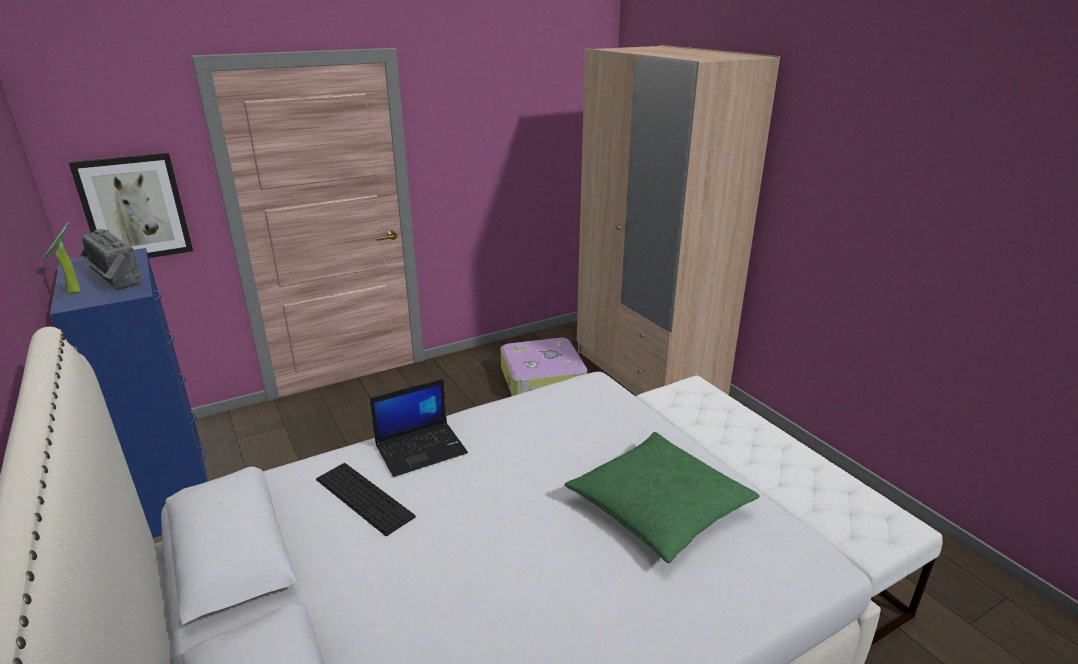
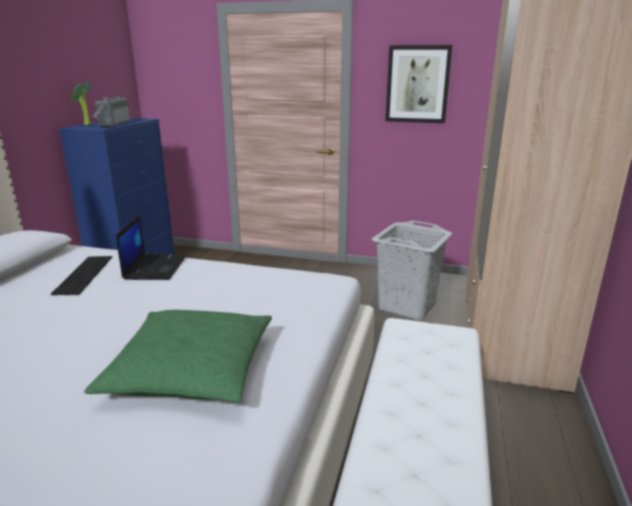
camera: 45 degrees right, 5 degrees down
picture [69,152,193,258] -> picture moved to [386,45,452,123]
laptop [370,379,468,477] -> laptop turned 105 degrees counterclockwise [116,215,187,280]
suitcase [501,338,587,396] -> grey laundry basket [372,221,453,320]

